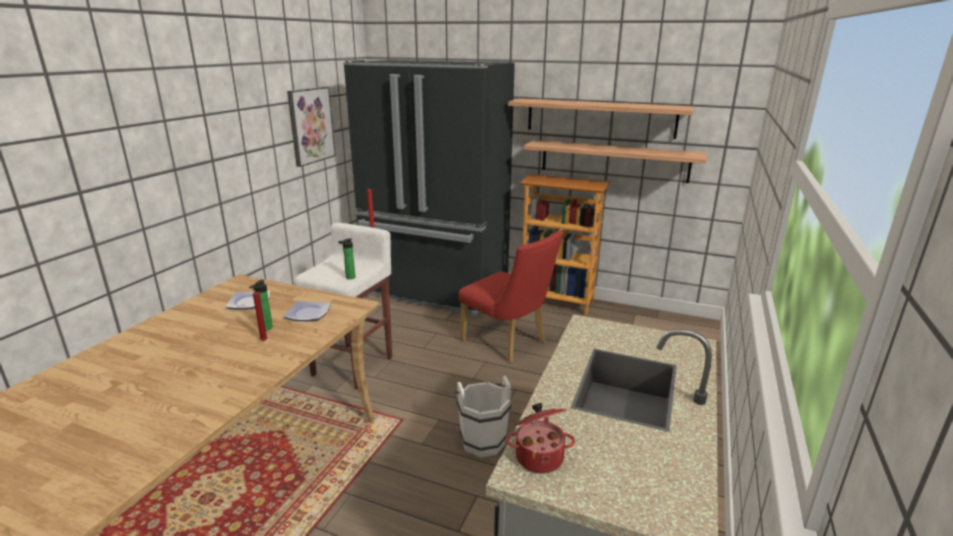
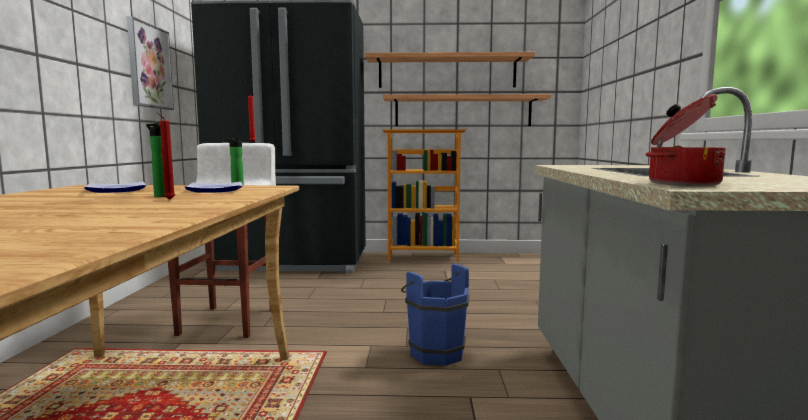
camera: 20 degrees left, 15 degrees down
white bucket [455,375,511,457] -> blue bucket [401,264,470,366]
red chair [459,230,563,363] -> none

